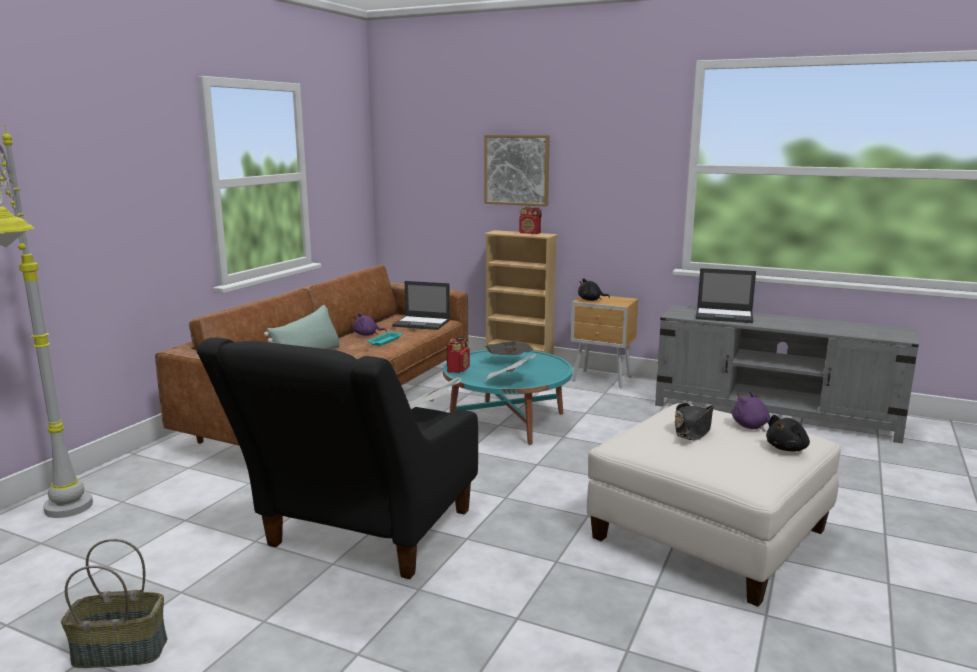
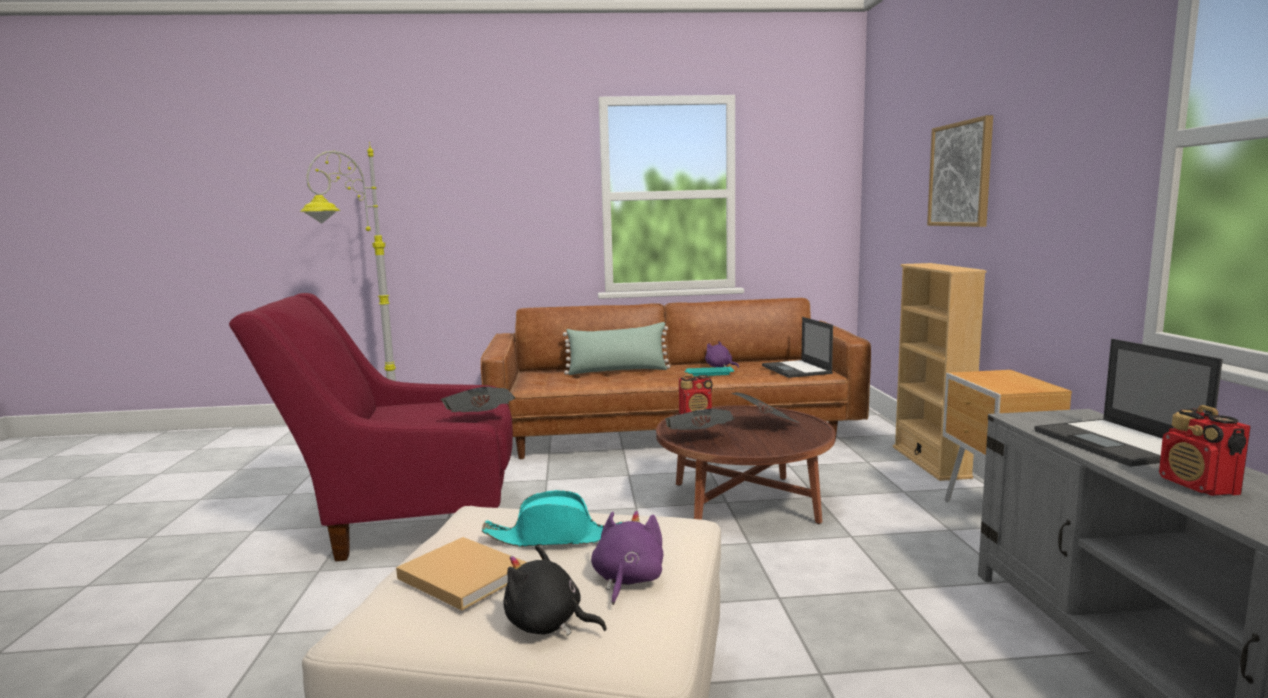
camera: 60 degrees right, 5 degrees down
basket [61,539,167,668] -> none
black armchair [196,337,478,579] -> red armchair [229,293,513,562]
turquoise coffee table [443,350,573,445] -> brown coffee table [656,405,835,524]
radio [519,206,542,234] -> radio moved to [1159,405,1251,496]
black plush toy [578,278,610,301] -> none
black hat [675,403,714,440] -> turquoise hat [482,490,622,547]
none -> beige book [396,537,527,610]

